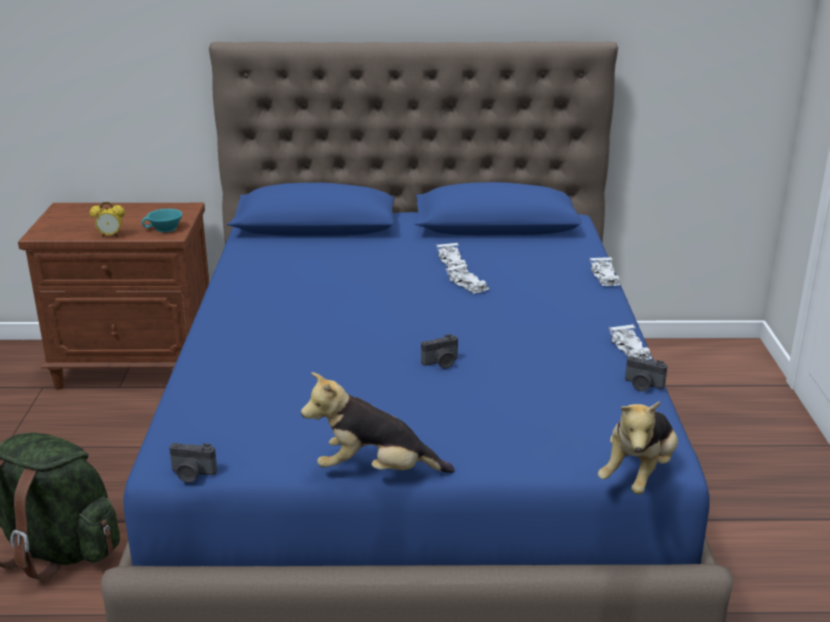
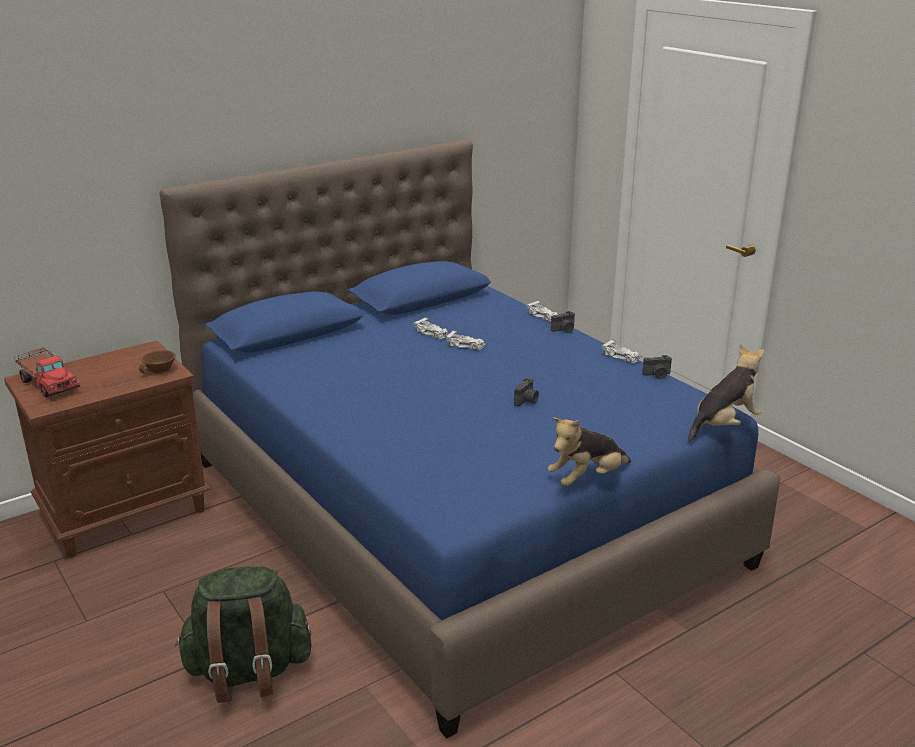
camera: 35 degrees left, 0 degrees up
alarm clock [89,202,125,238] -> none
turquoise cup [142,209,182,232] -> brown cup [139,350,175,374]
camera [169,443,217,483] -> camera moved to [551,311,575,333]
plush toy [598,401,678,494] -> plush toy turned 120 degrees counterclockwise [688,344,764,442]
none -> toy truck [14,347,80,397]

